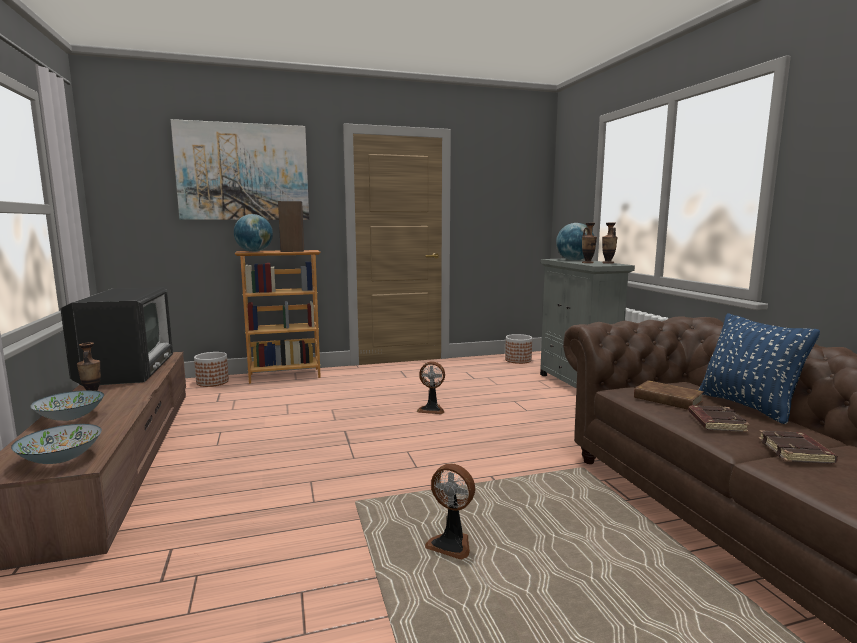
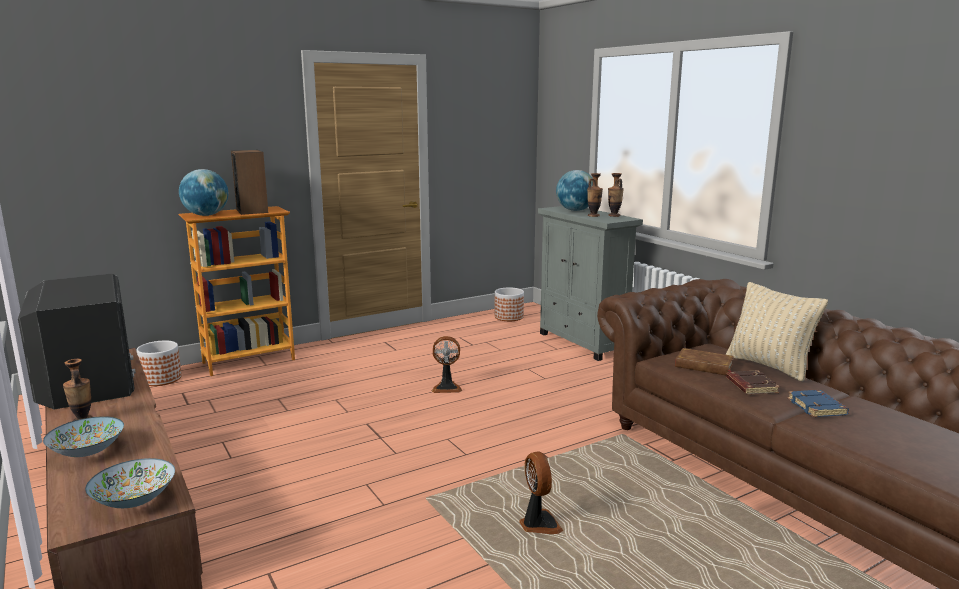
camera: 15 degrees left, 5 degrees up
picture [171,119,309,220] -> none
fan [425,464,475,560] -> fan turned 120 degrees counterclockwise [519,451,563,534]
blue pillow [699,313,820,424] -> beige pillow [726,282,828,382]
brown book [758,430,838,464] -> blue book [788,390,849,417]

